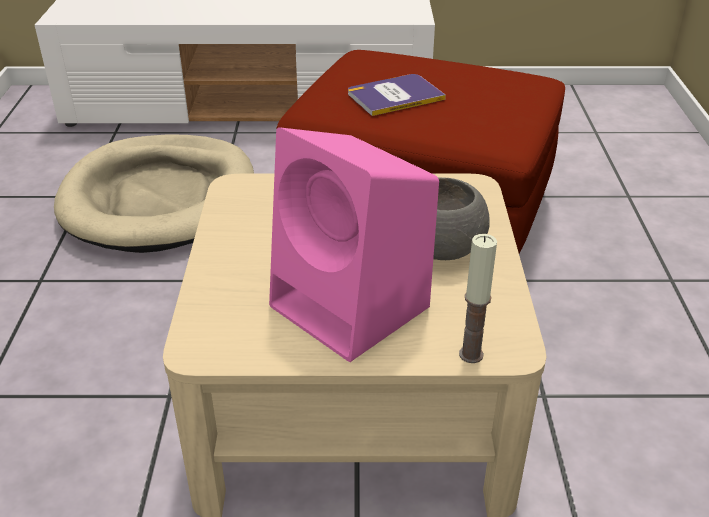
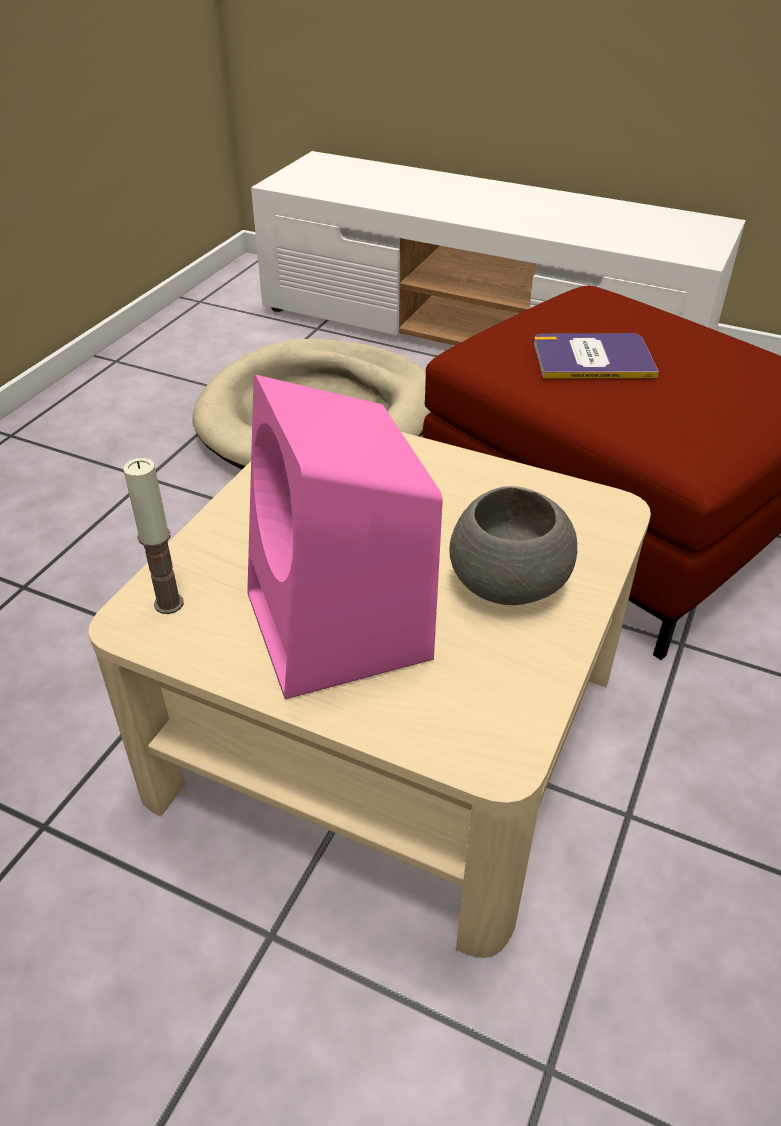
camera: 25 degrees right, 5 degrees up
candle [459,234,497,363] -> candle moved to [123,458,184,614]

